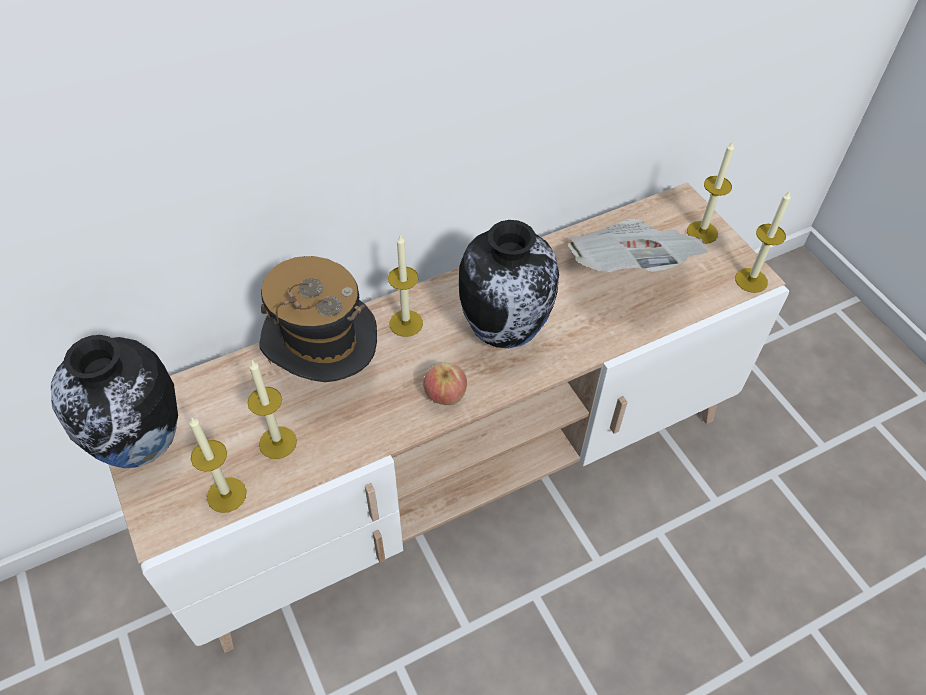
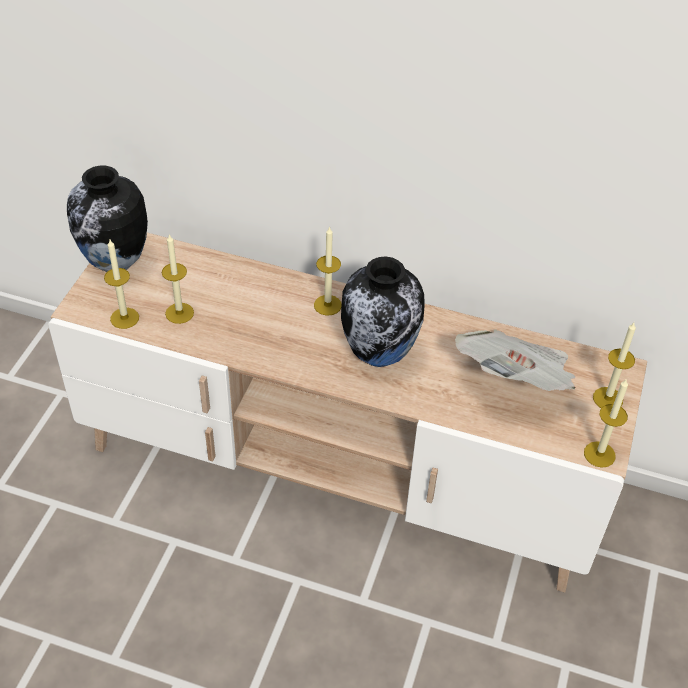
camera: 45 degrees right, 5 degrees down
hat [259,256,377,382] -> none
apple [423,362,467,405] -> none

